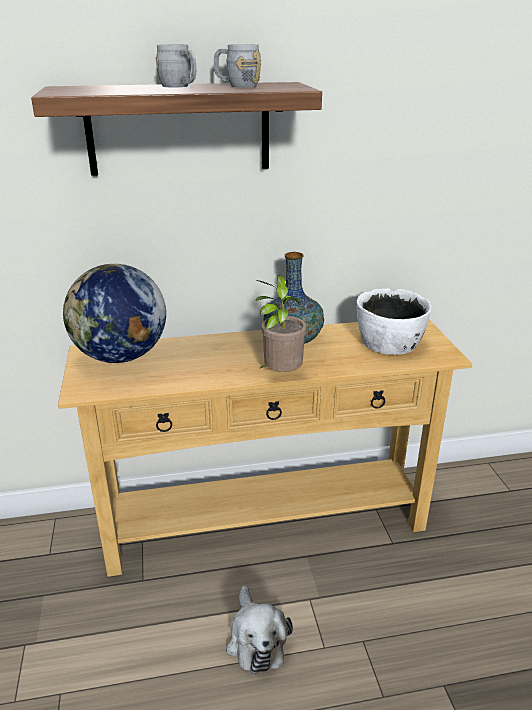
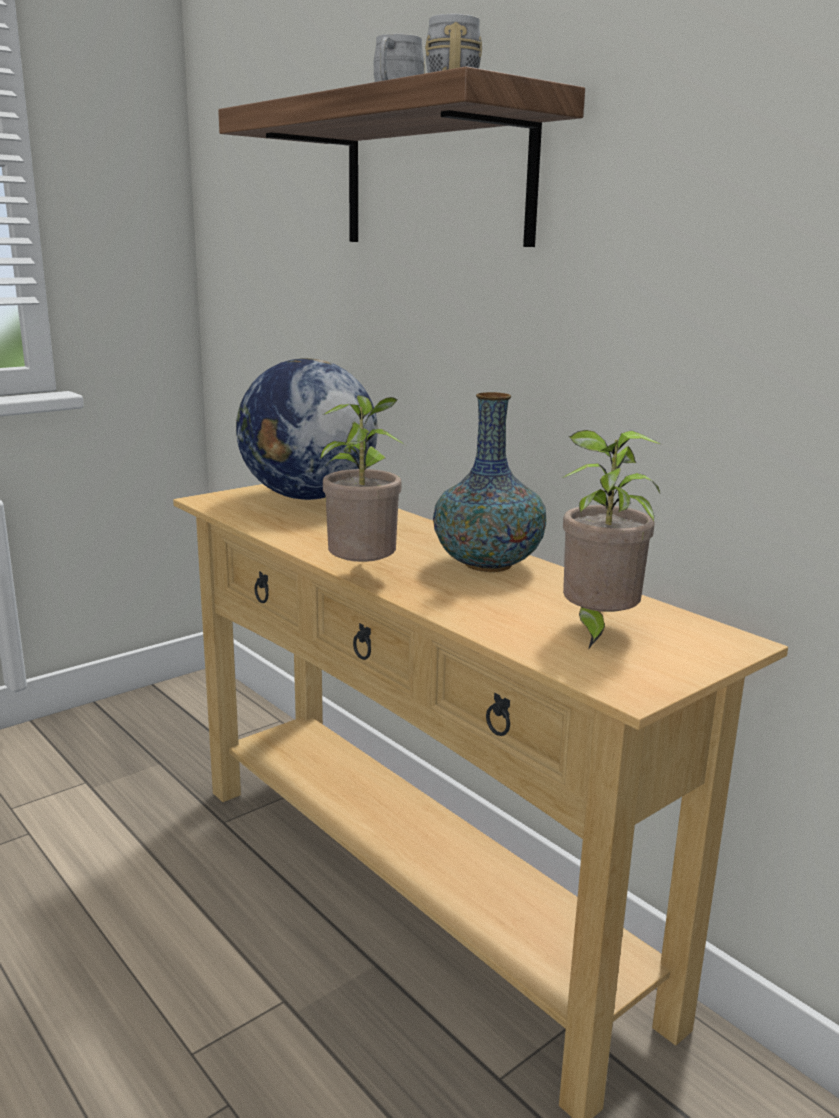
camera: 60 degrees right, 10 degrees down
plush toy [226,586,293,674] -> none
white bowl [357,288,432,355] -> potted plant [562,430,662,650]

